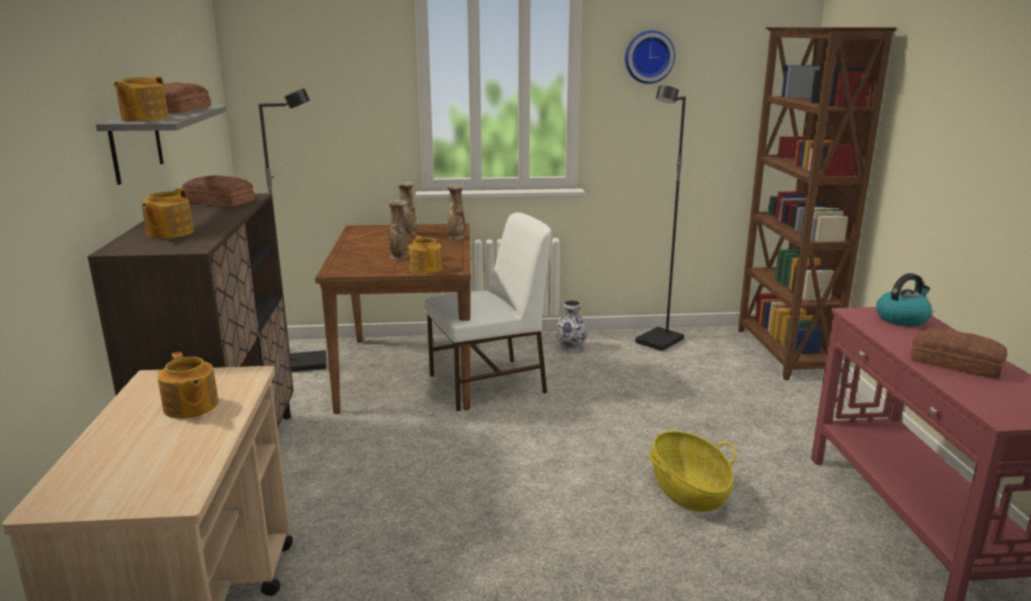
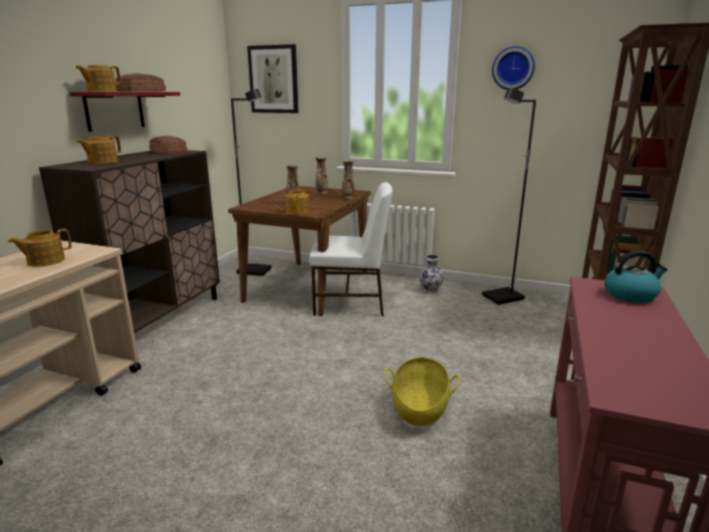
camera: 25 degrees right, 0 degrees up
grey shelf [96,106,227,185] -> red shelf [69,92,180,132]
teapot [157,352,219,419] -> teapot turned 60 degrees clockwise [8,229,72,267]
bread [910,328,1008,379] -> none
none -> picture [247,44,299,113]

